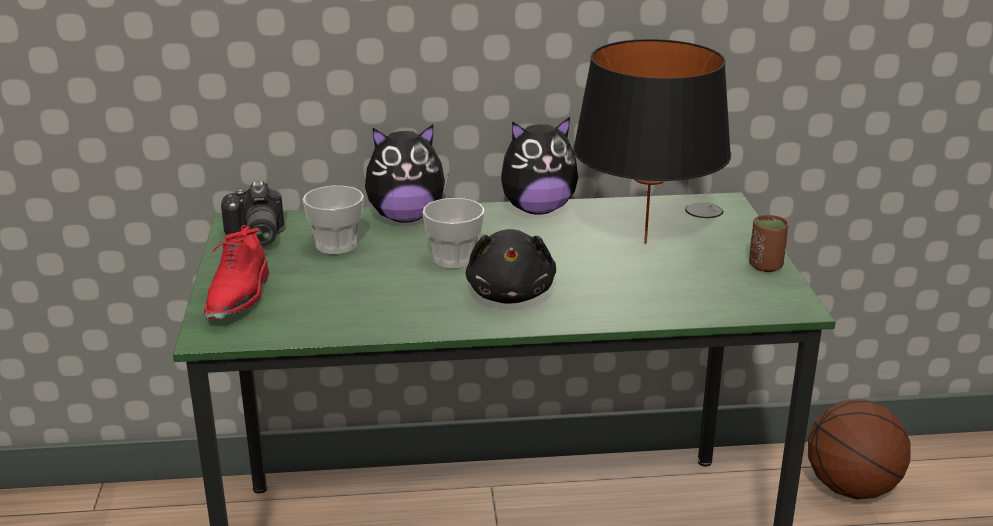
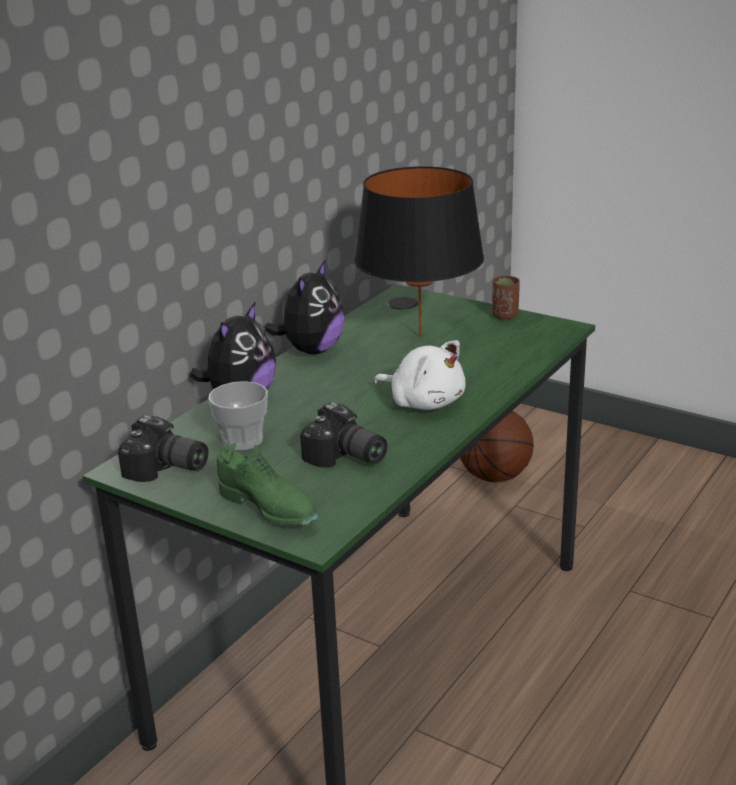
camera: 50 degrees left, 0 degrees up
red shoe [204,225,269,320] -> green shoe [217,443,318,526]
cup [422,198,484,269] -> none
black plush toy [466,229,556,304] -> white plush toy [374,340,466,410]
none -> camera [300,402,388,468]

